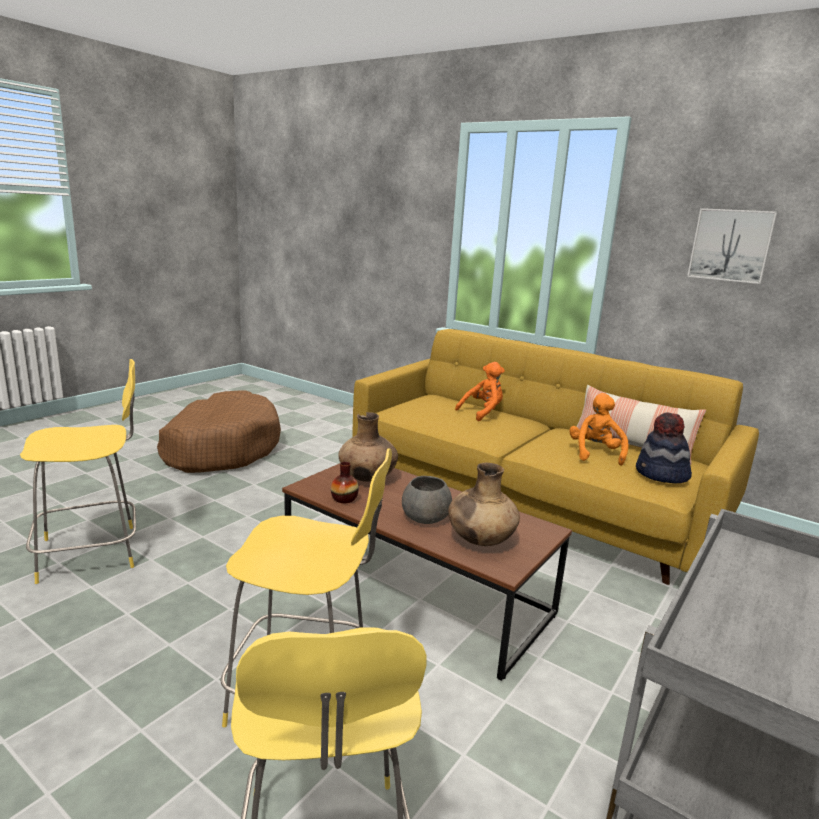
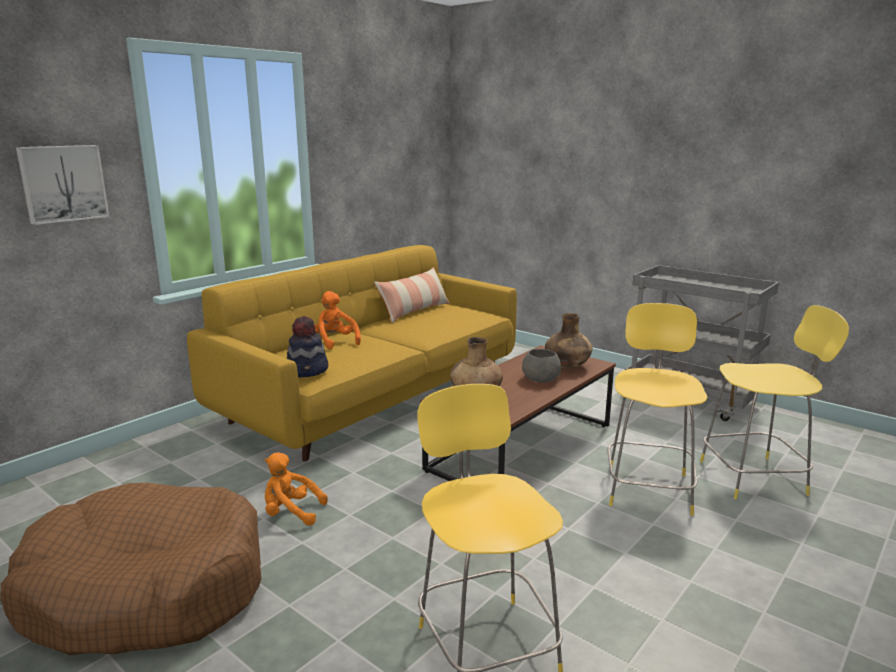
camera: 85 degrees left, 0 degrees up
vase [331,462,359,503] -> none
orange plush toy [569,393,628,466] -> orange plush toy moved to [265,452,328,526]
hat [636,413,692,483] -> hat moved to [287,316,328,377]
picture [687,208,778,284] -> picture moved to [16,145,109,225]

